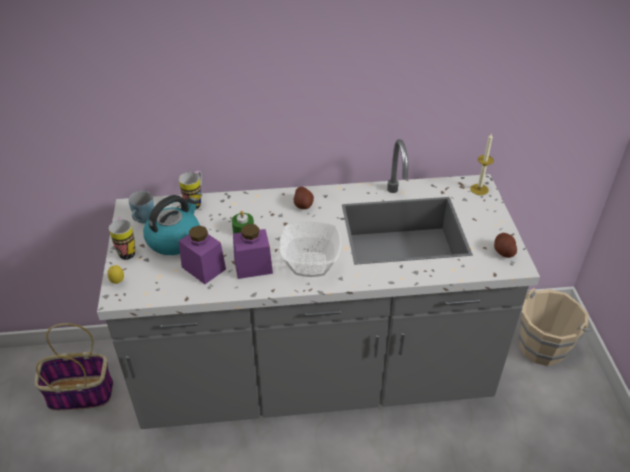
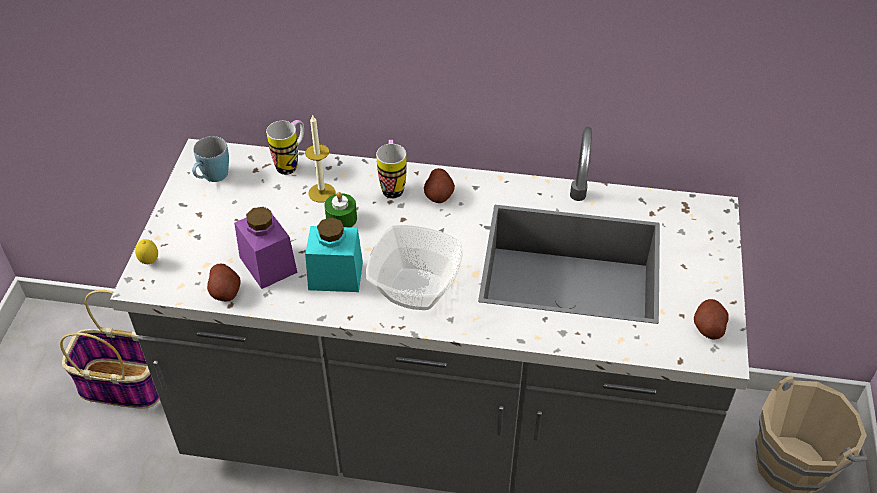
camera: 15 degrees right, 5 degrees up
mug [109,217,135,260] -> mug moved to [376,140,407,199]
kettle [143,195,200,255] -> none
purple jar [233,224,273,279] -> turquoise jar [305,217,363,292]
candle [470,134,494,195] -> candle moved to [305,114,335,203]
none -> potato [207,264,241,301]

